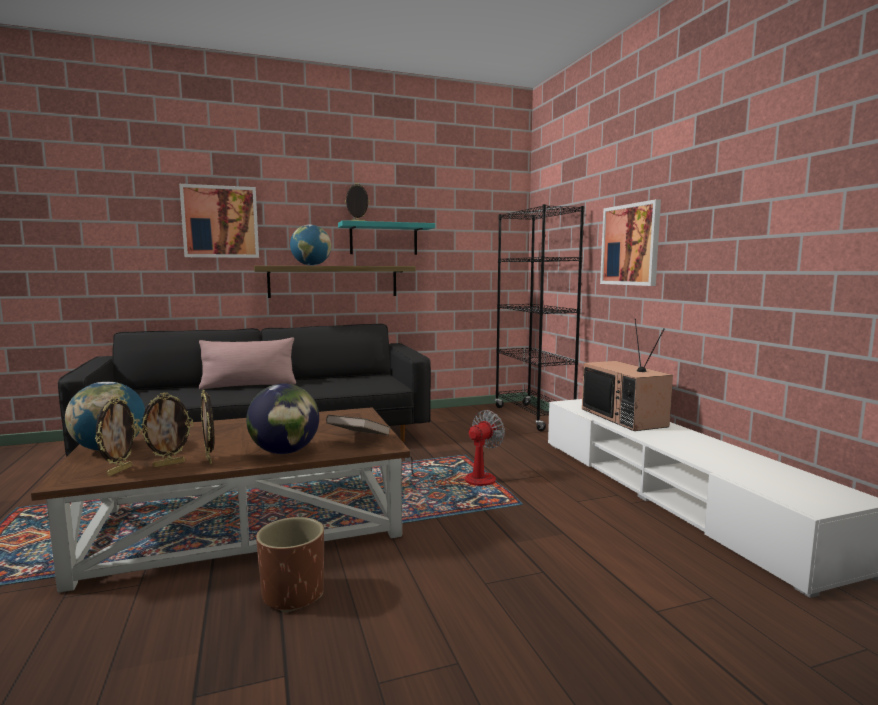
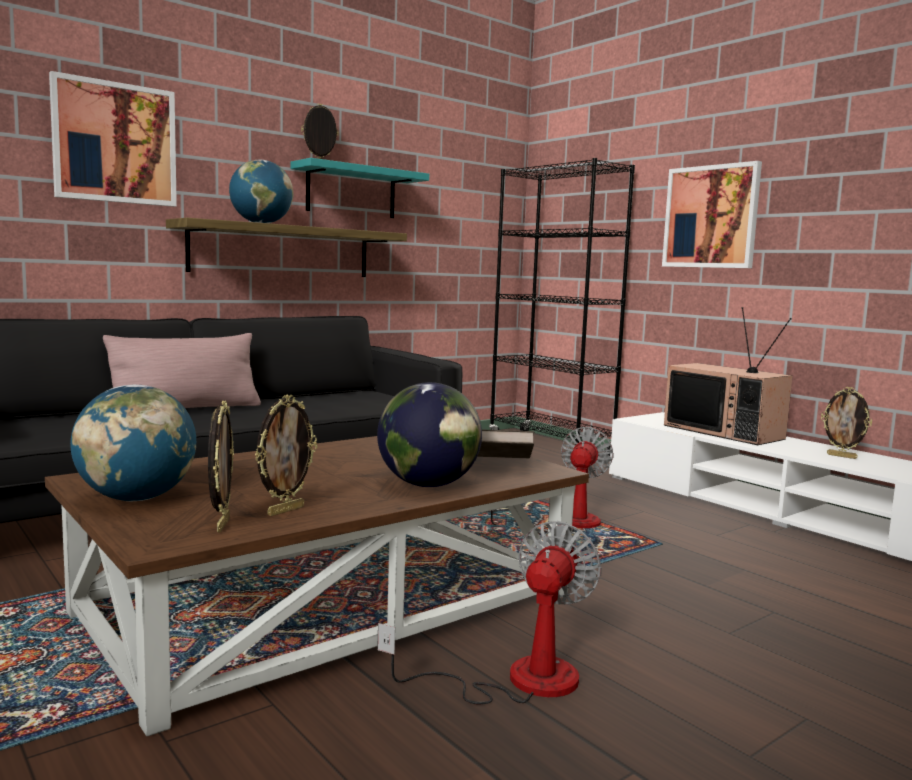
camera: 20 degrees left, 0 degrees up
picture frame [201,390,214,464] -> picture frame moved to [821,387,872,459]
brown planter [256,517,324,613] -> fan [377,521,602,705]

